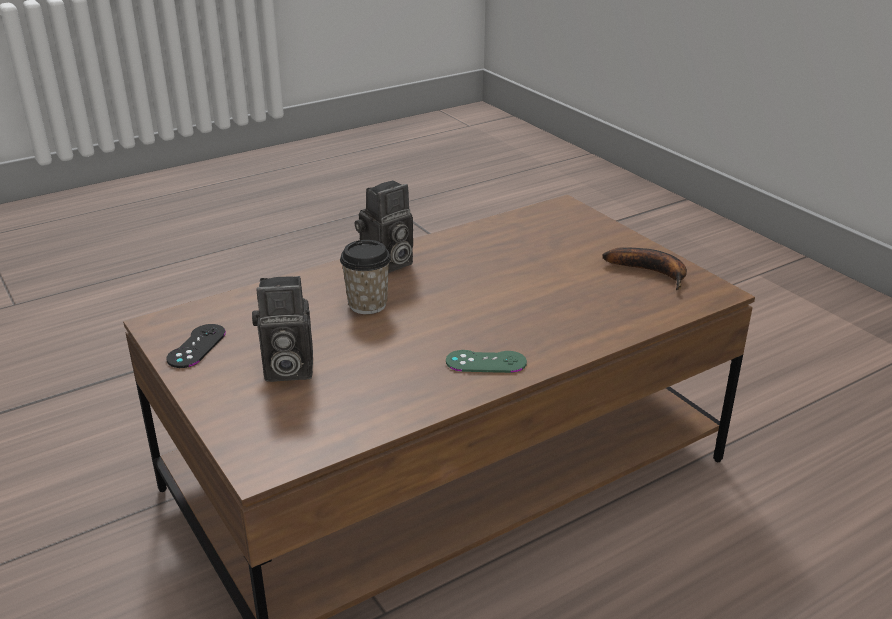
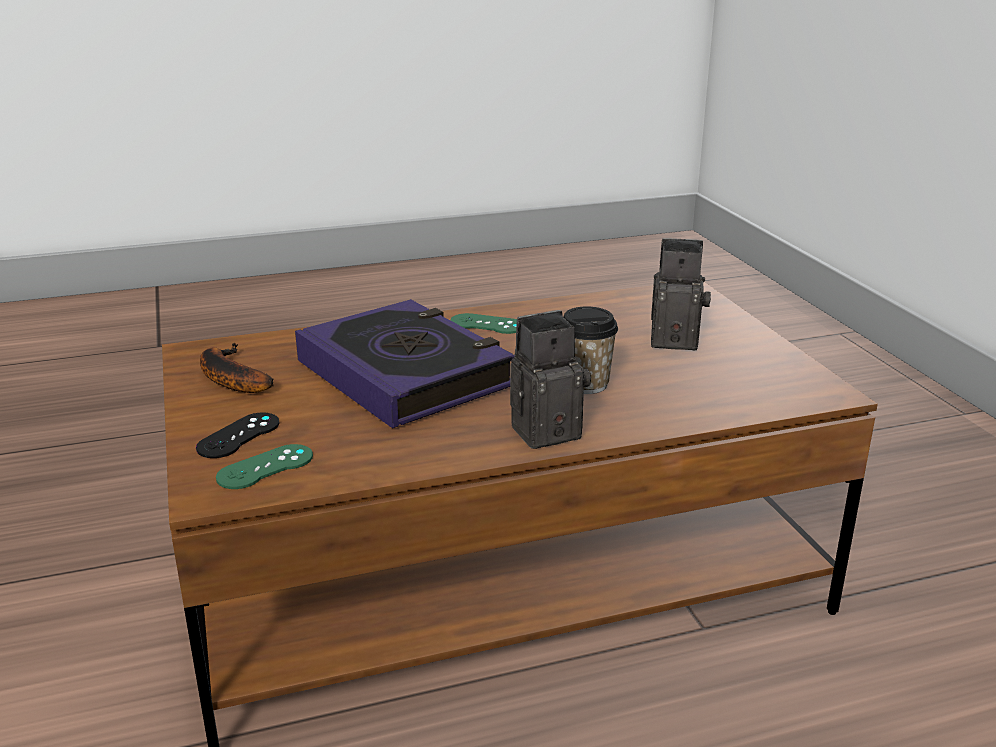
camera: 165 degrees left, 5 degrees down
black game controller [166,324,226,368] -> black game controller moved to [196,413,280,458]
none -> green game controller [216,444,313,489]
none -> book [295,299,515,428]

